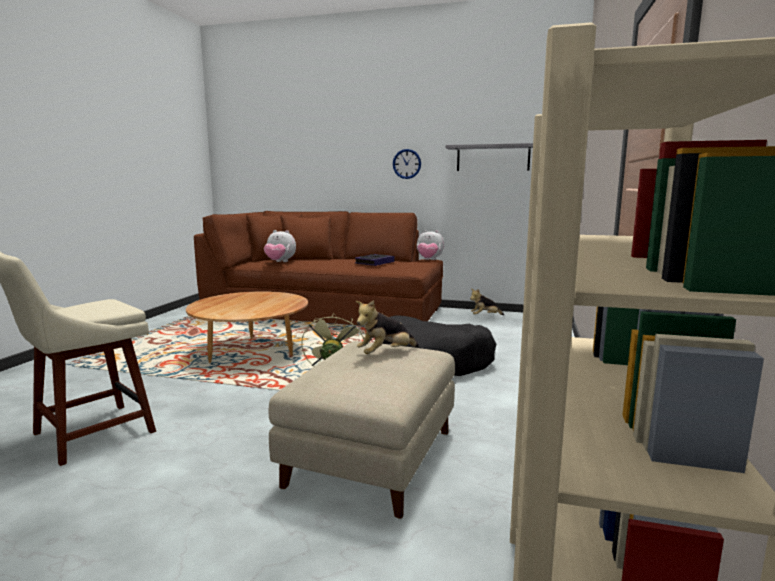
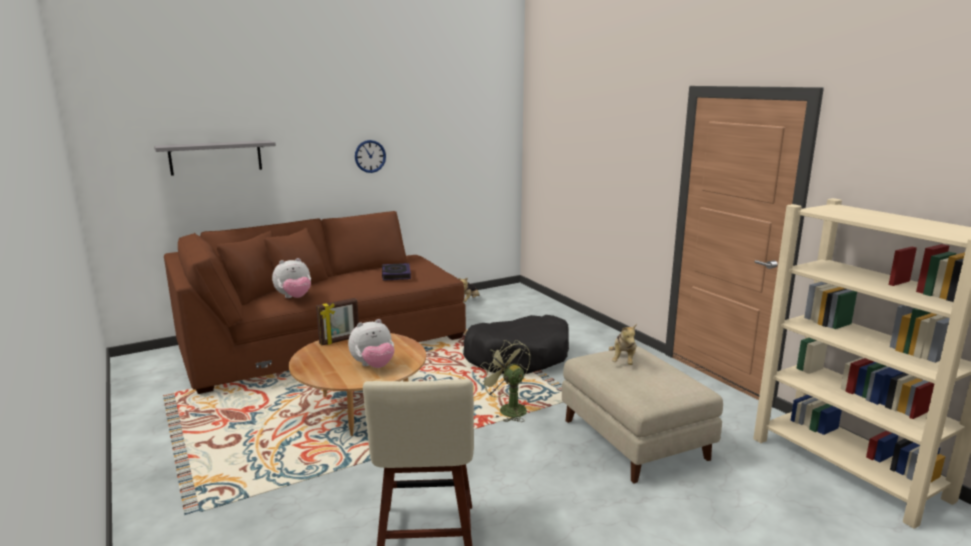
camera: 45 degrees left, 5 degrees up
plush toy [417,230,444,260] -> plush toy moved to [348,319,394,368]
grey shelf [446,143,533,171] -> grey shelf moved to [154,140,276,176]
none -> picture frame [316,298,359,345]

